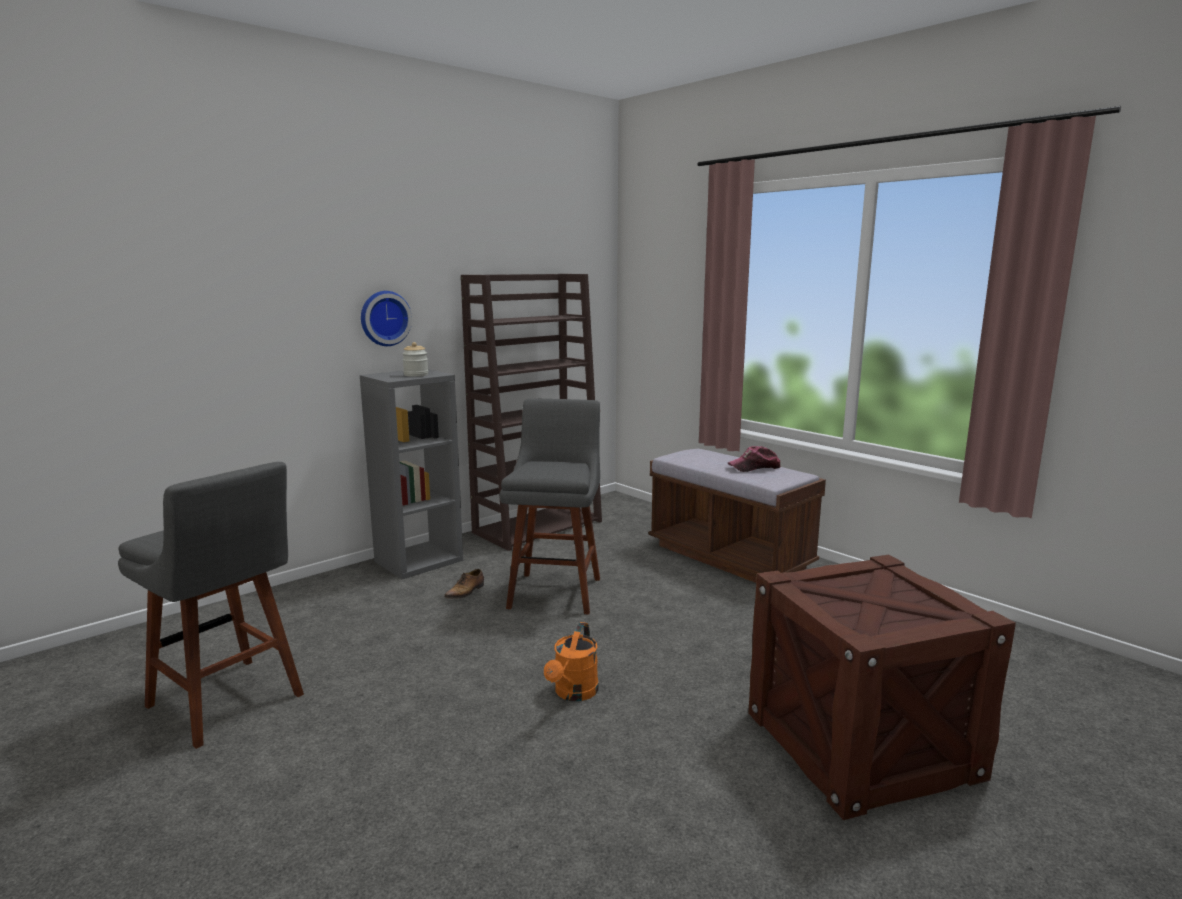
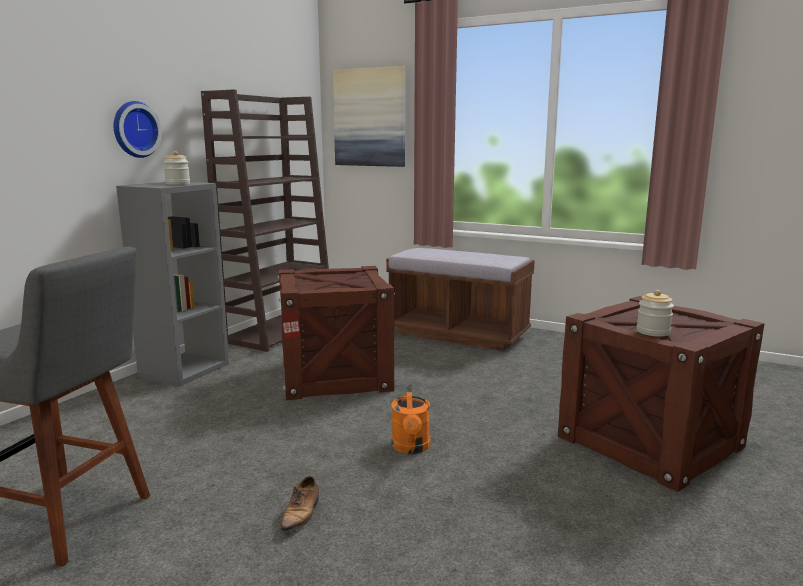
camera: 20 degrees left, 0 degrees up
shoe [444,569,484,599] -> shoe moved to [280,476,319,532]
grey stool [500,399,600,615] -> crate [277,266,395,400]
cap [728,446,781,472] -> none
none -> picture [333,66,405,167]
none -> jar [637,290,674,337]

